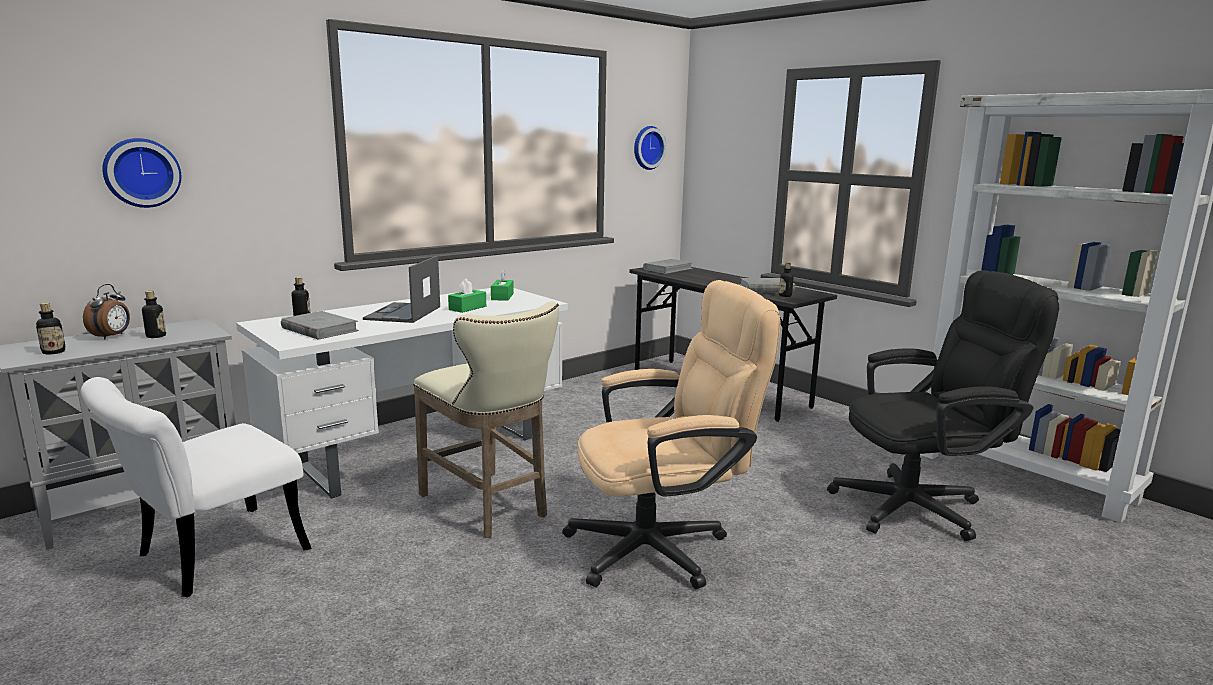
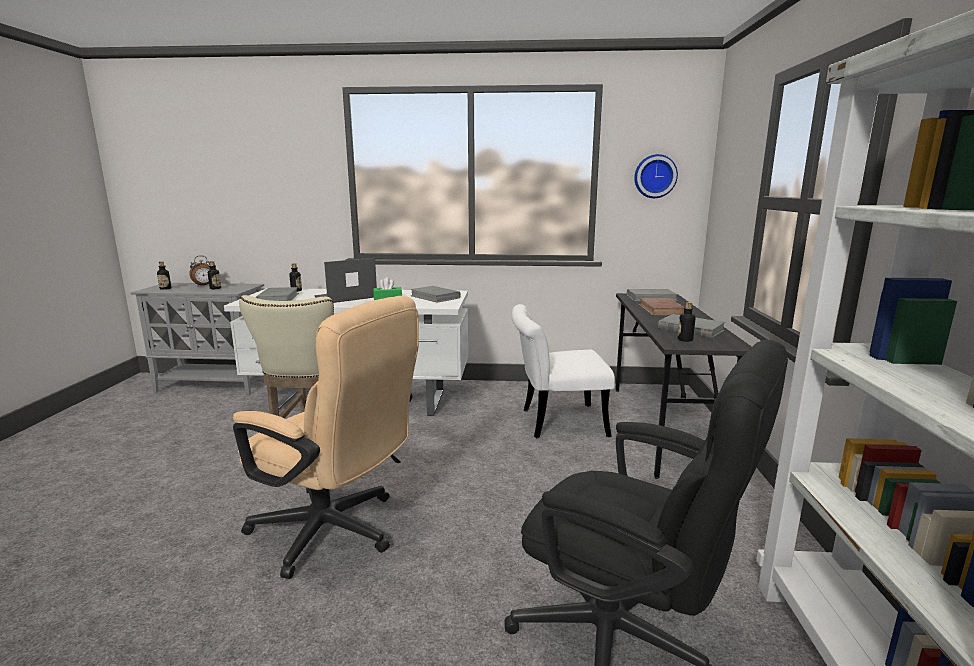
camera: 45 degrees right, 0 degrees up
white chair [81,377,312,597] -> white chair moved to [512,304,615,438]
wall clock [102,138,181,208] -> none
green tissue box [491,269,514,301] -> grey book [410,286,461,302]
none -> brown book [639,298,684,316]

